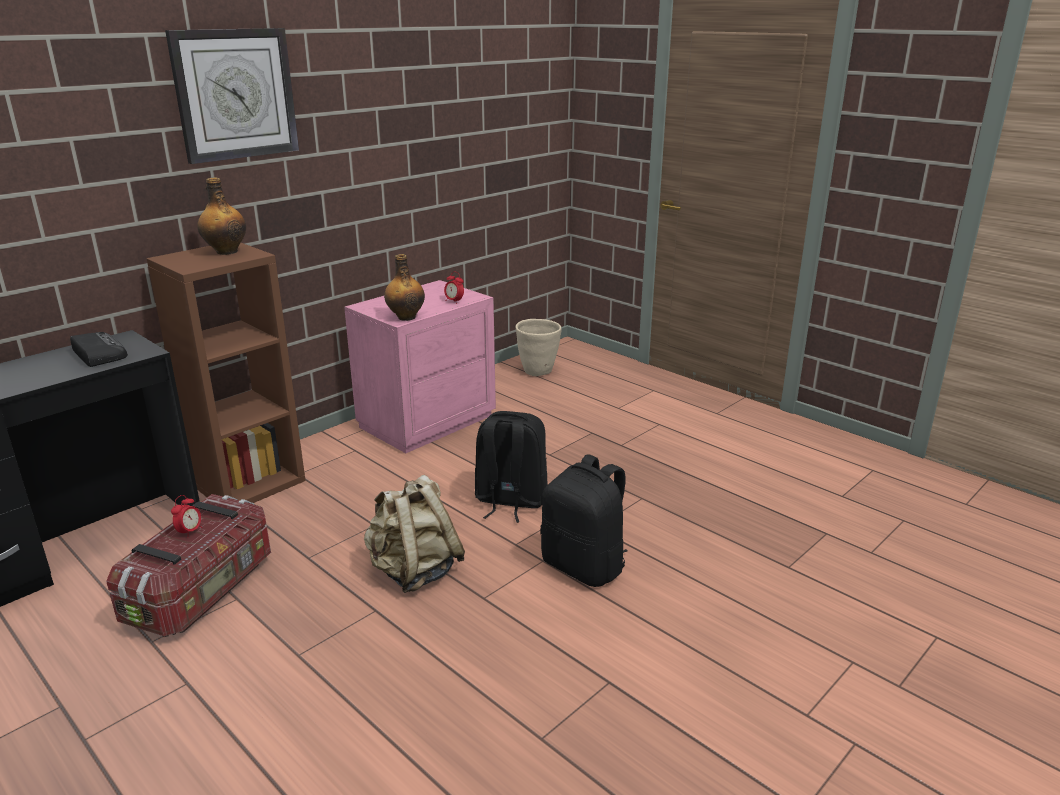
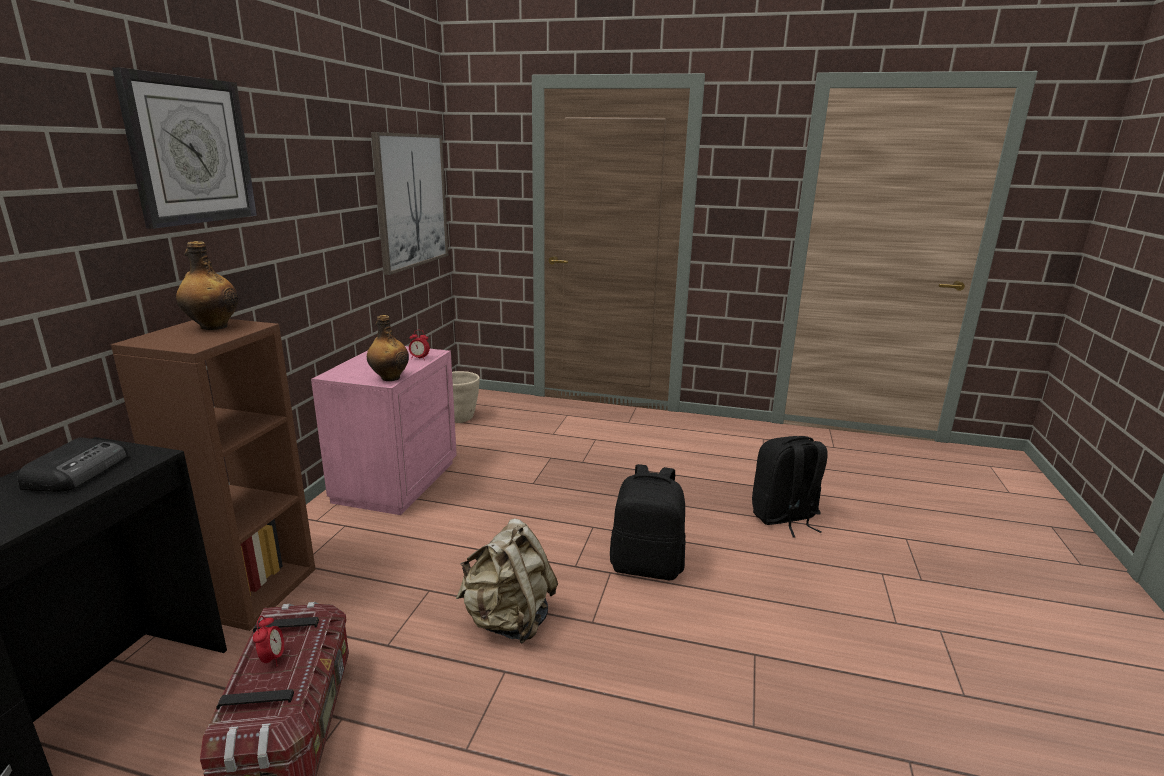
camera: 30 degrees left, 5 degrees down
radio [70,332,128,367] -> radio turned 75 degrees clockwise [18,437,128,492]
black backpack [475,411,547,523] -> black backpack moved to [752,436,827,537]
none -> picture [371,132,448,275]

